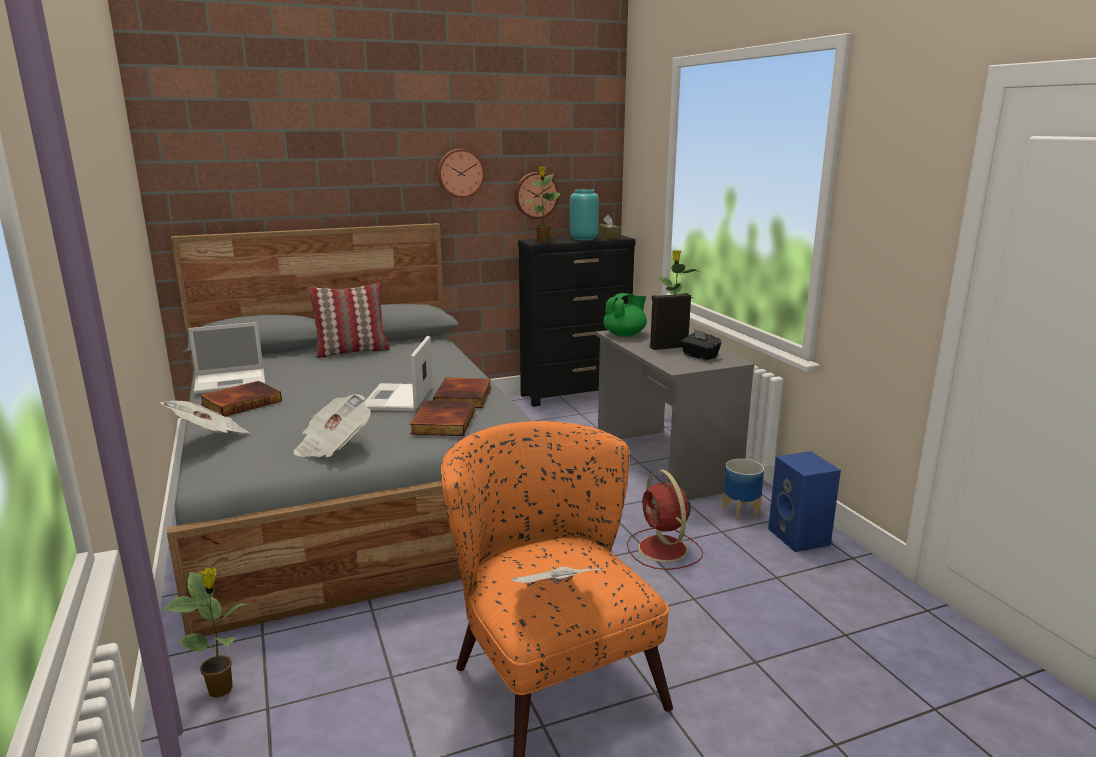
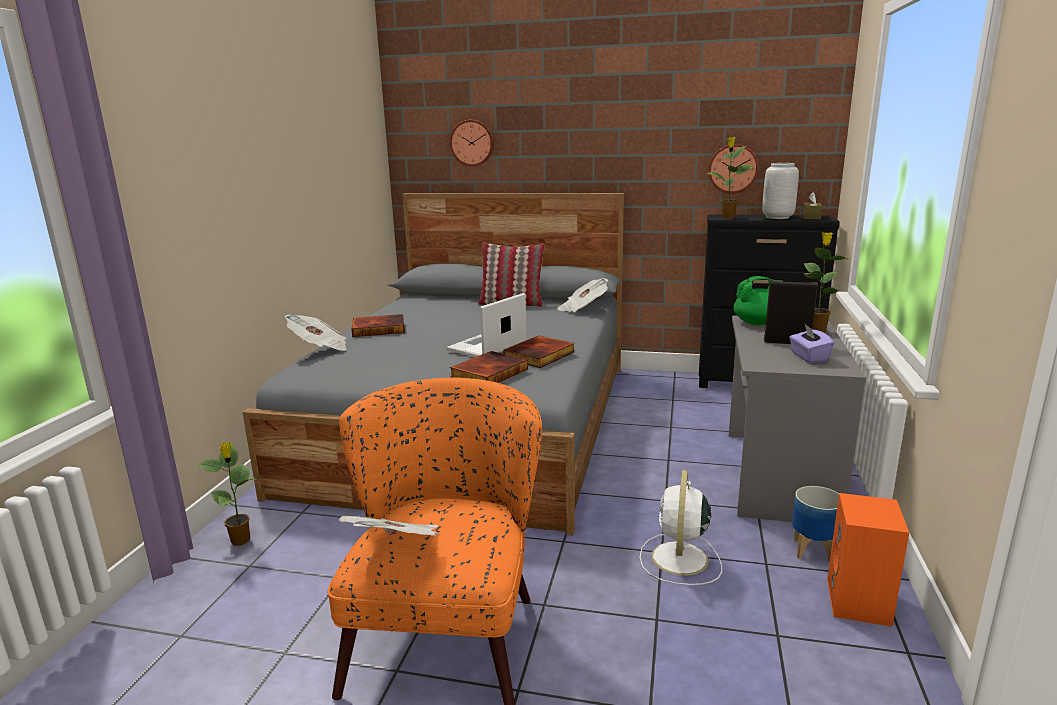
camera: 35 degrees right, 0 degrees up
laptop [188,322,266,394] -> none
newspaper [293,394,371,457] -> newspaper moved to [557,278,608,312]
wall clock [437,149,485,198] -> wall clock moved to [450,120,494,166]
turquoise vase [569,189,599,241] -> grey vase [762,163,799,219]
red fan [627,469,703,570] -> white fan [640,470,722,585]
black tissue box [681,329,722,360] -> purple tissue box [789,325,834,363]
blue speaker [768,451,841,552] -> orange speaker [827,493,909,627]

